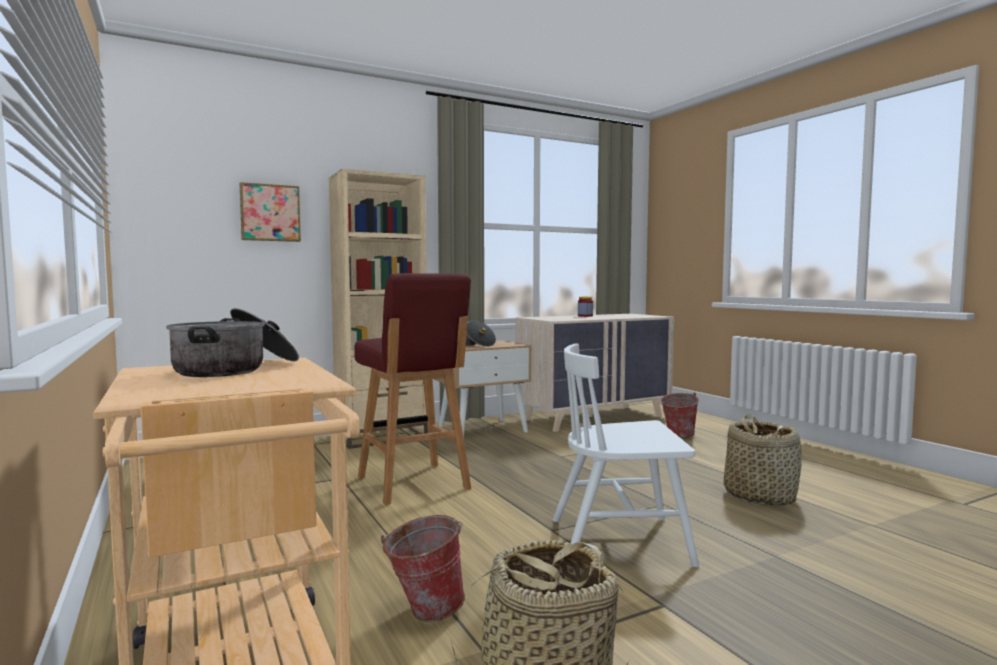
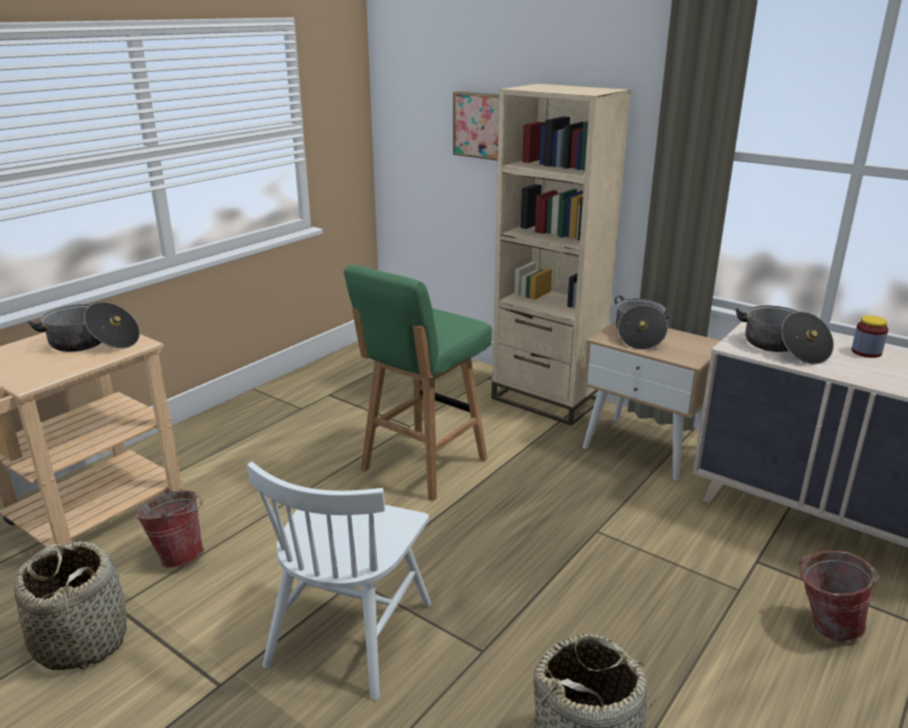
camera: 65 degrees right, 20 degrees up
red stool [354,273,471,505] -> green stool [344,265,492,501]
white chair [553,344,699,567] -> white chair turned 135 degrees counterclockwise [247,462,431,700]
none -> cooking pot [736,305,834,364]

